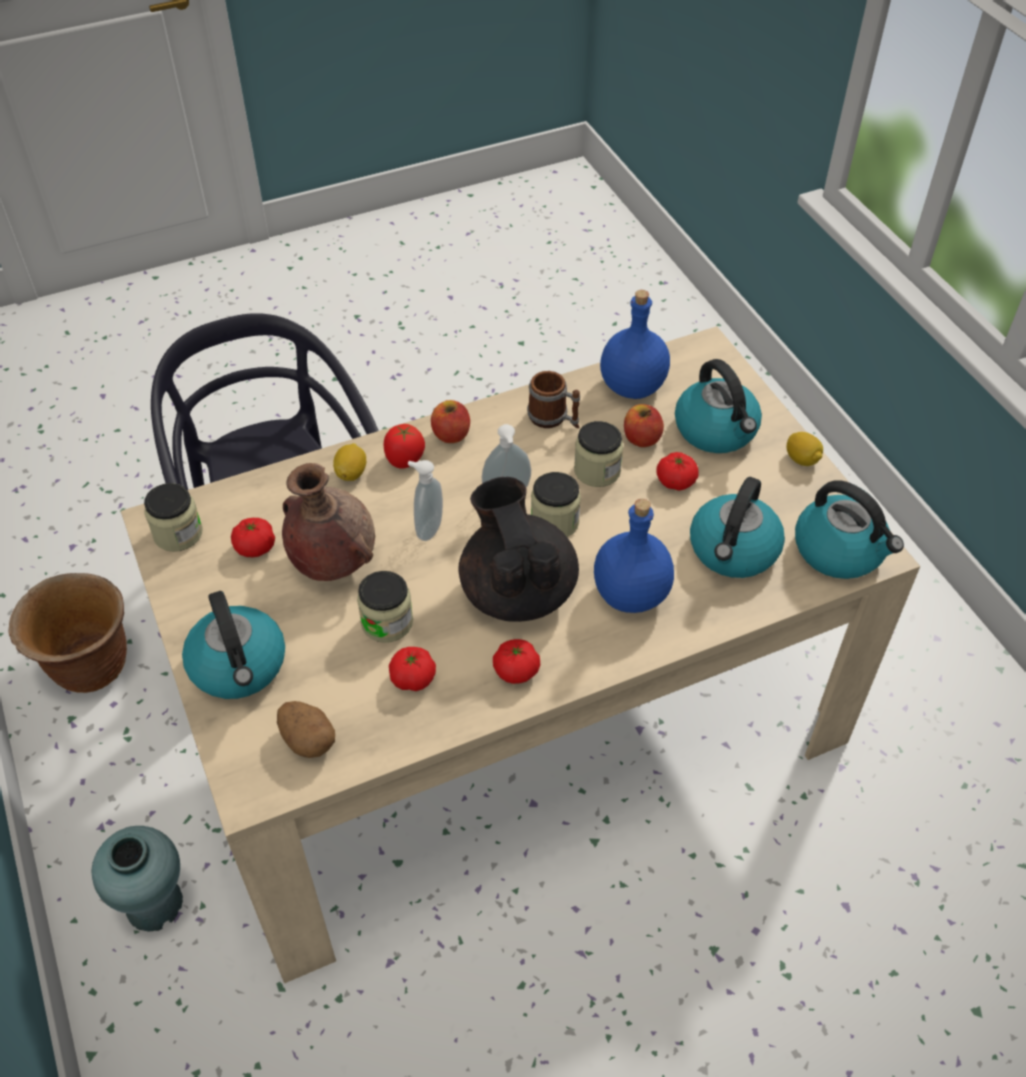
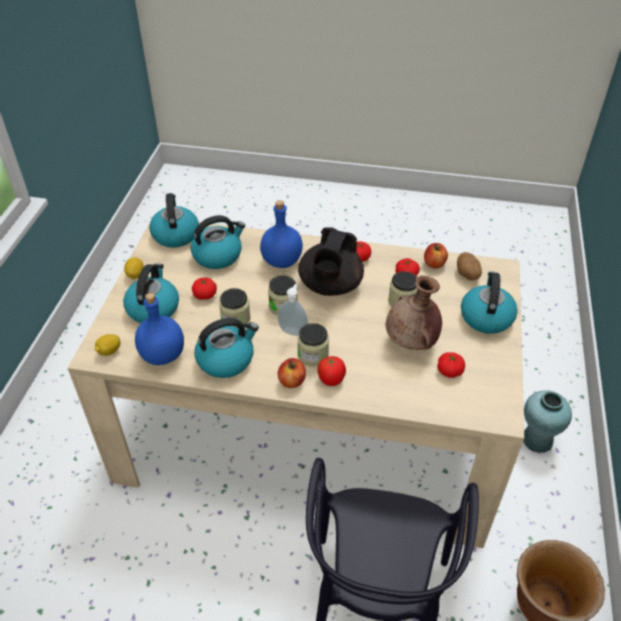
camera: 145 degrees left, 5 degrees down
jar [144,483,203,552] -> jar moved to [297,323,329,367]
lemon [333,443,366,481] -> lemon moved to [95,334,121,356]
soap dispenser [408,460,443,541] -> none
mug [527,371,580,428] -> kettle [194,318,259,378]
apple [624,404,664,447] -> apple moved to [424,243,448,269]

